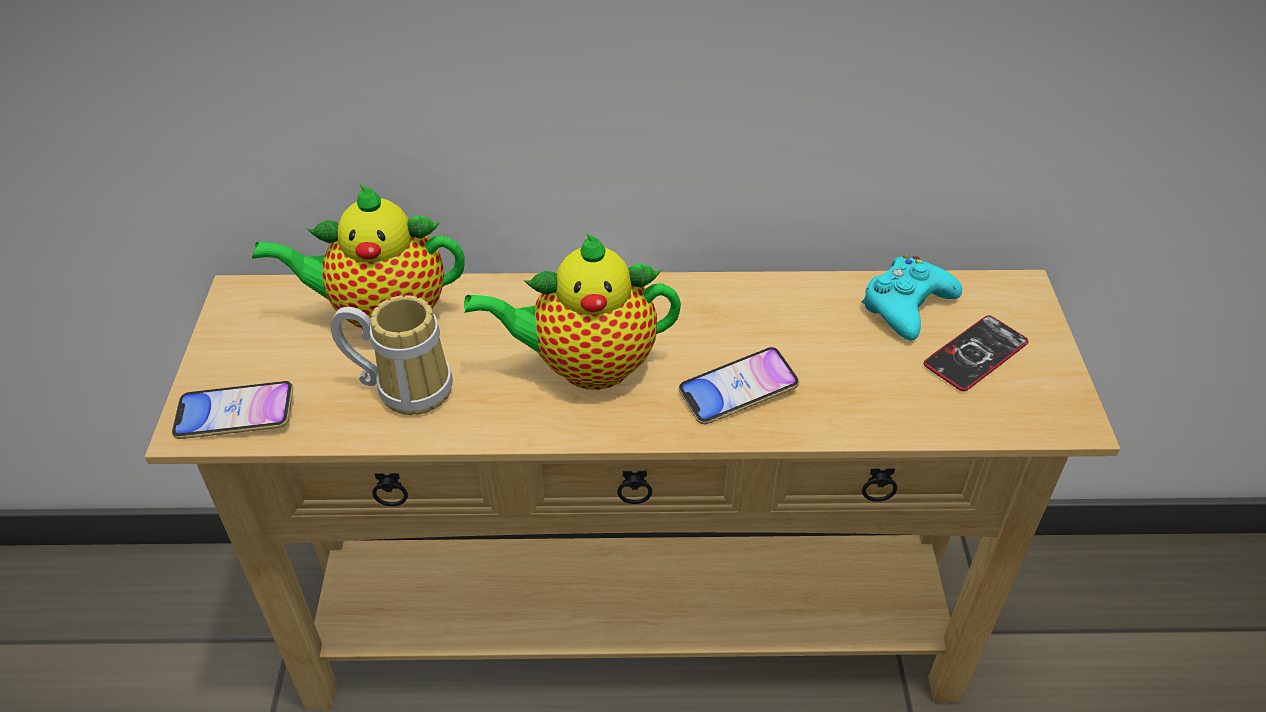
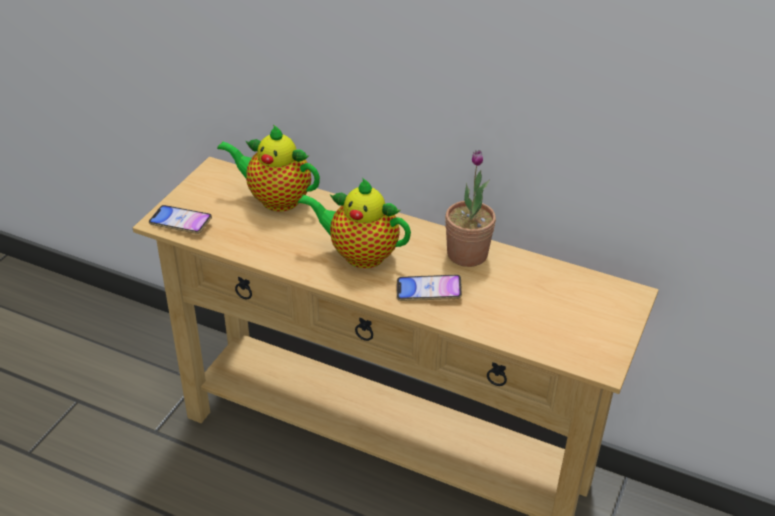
camera: 25 degrees right, 5 degrees down
mug [331,295,453,415] -> none
turquoise game controller [862,255,962,341] -> none
phone [924,315,1029,391] -> none
none -> potted plant [445,150,496,267]

